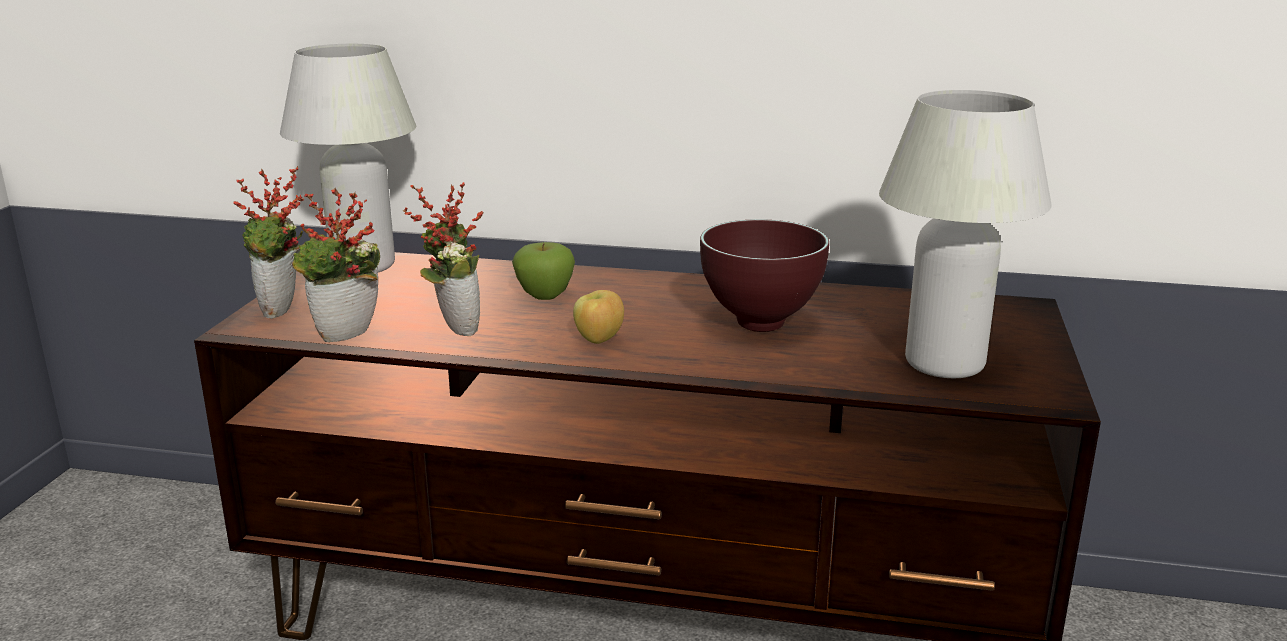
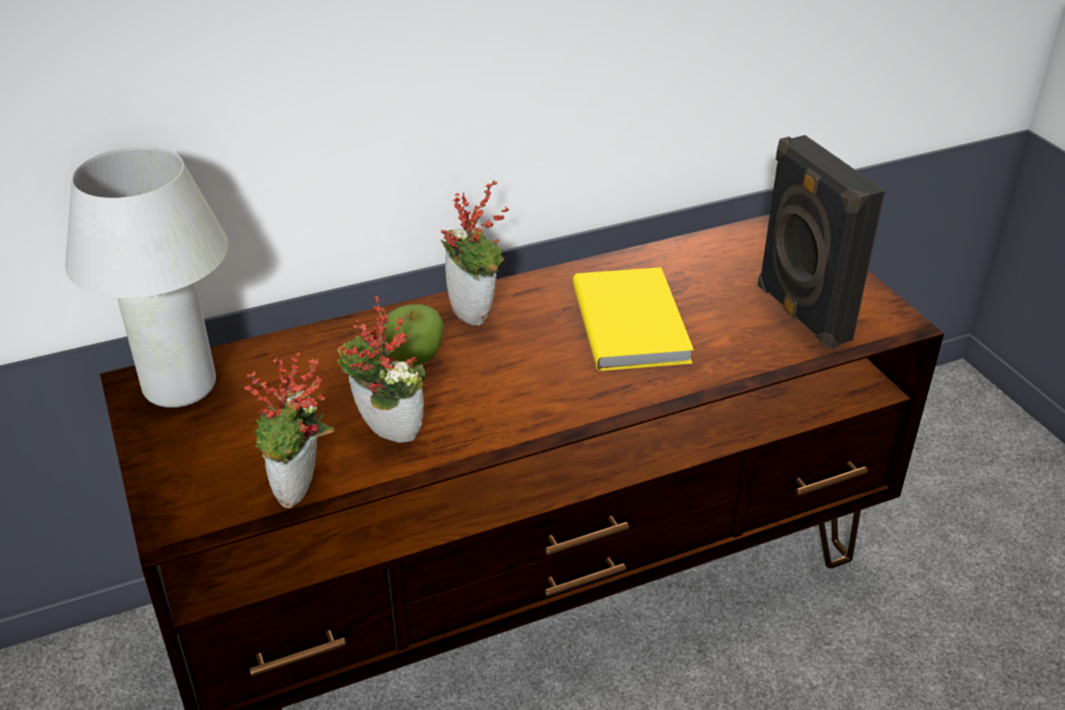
camera: 35 degrees left, 15 degrees up
potted plant [233,166,304,319] -> potted plant moved to [441,180,510,326]
apple [573,290,624,344] -> none
brown bowl [700,219,829,332] -> yellow book [573,267,694,371]
white table lamp [879,90,1052,378] -> black speaker [758,135,885,350]

